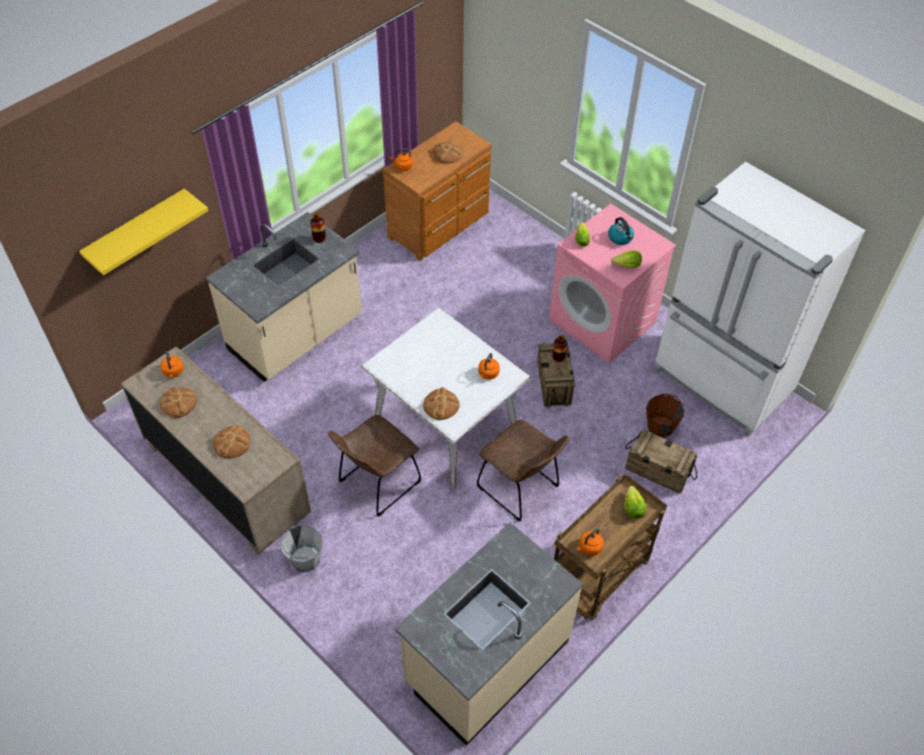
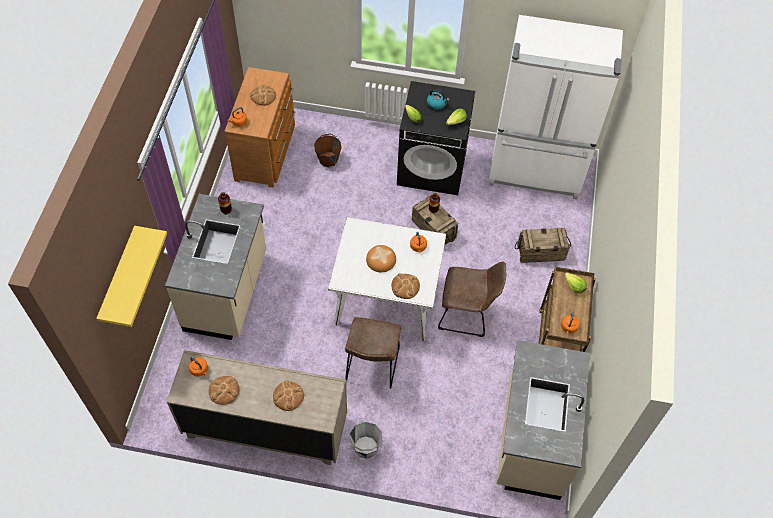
camera: 35 degrees left, 5 degrees up
pink washing machine [549,204,676,363] -> black washing machine [397,81,475,195]
brown bucket [646,393,685,438] -> brown bucket moved to [314,134,341,168]
none -> bread [366,245,396,272]

